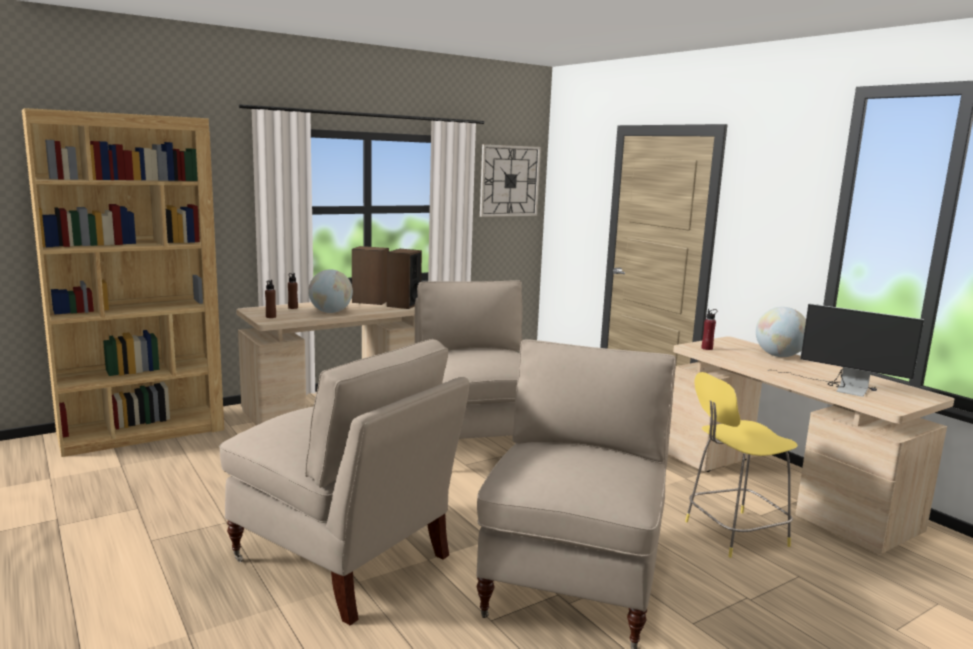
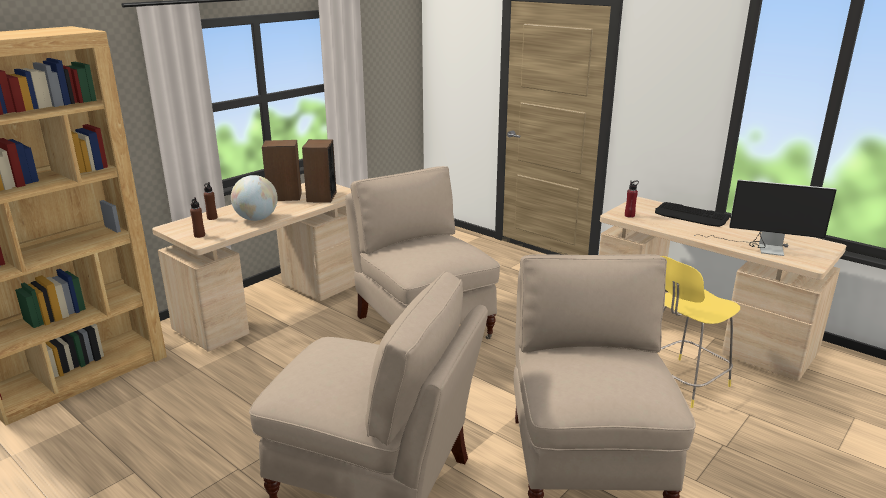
camera: 15 degrees left, 10 degrees up
wall clock [480,144,541,217] -> none
globe [756,307,806,357] -> keyboard [655,202,729,227]

